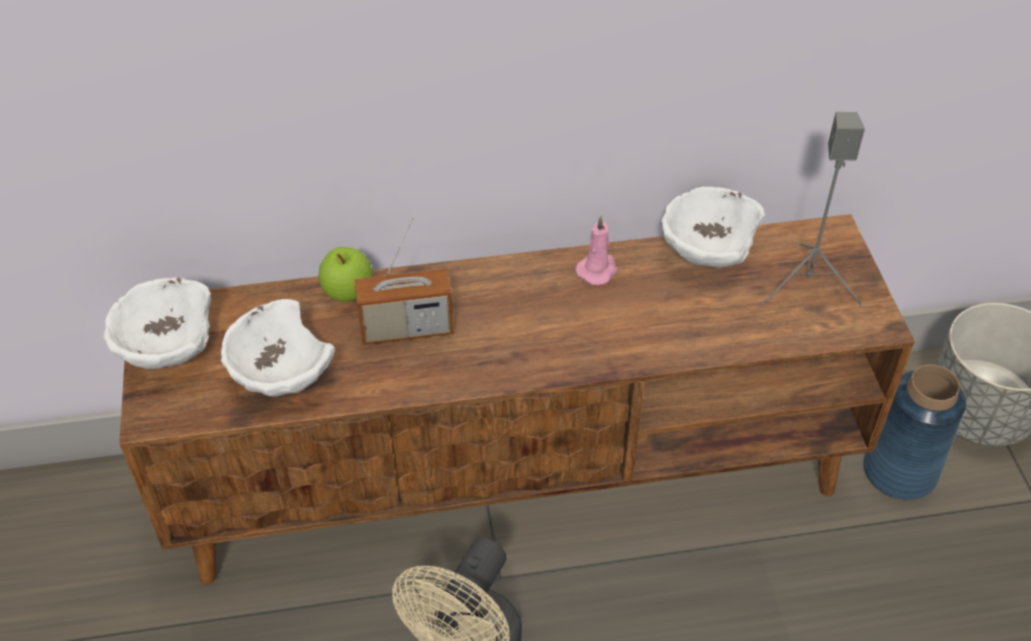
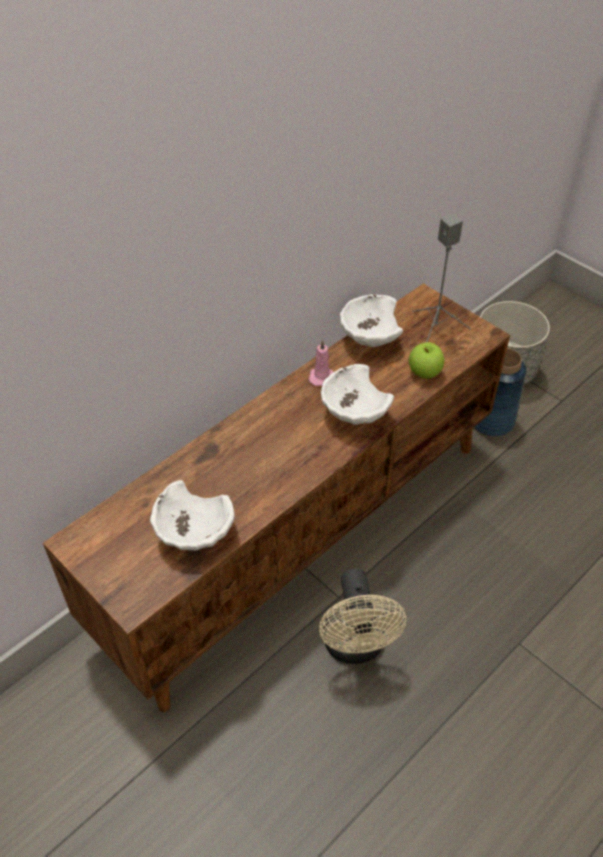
camera: 35 degrees left, 0 degrees up
white bowl [104,278,211,369] -> white bowl moved to [321,364,394,425]
apple [319,247,372,302] -> apple moved to [409,342,444,379]
radio [354,216,454,345] -> none

